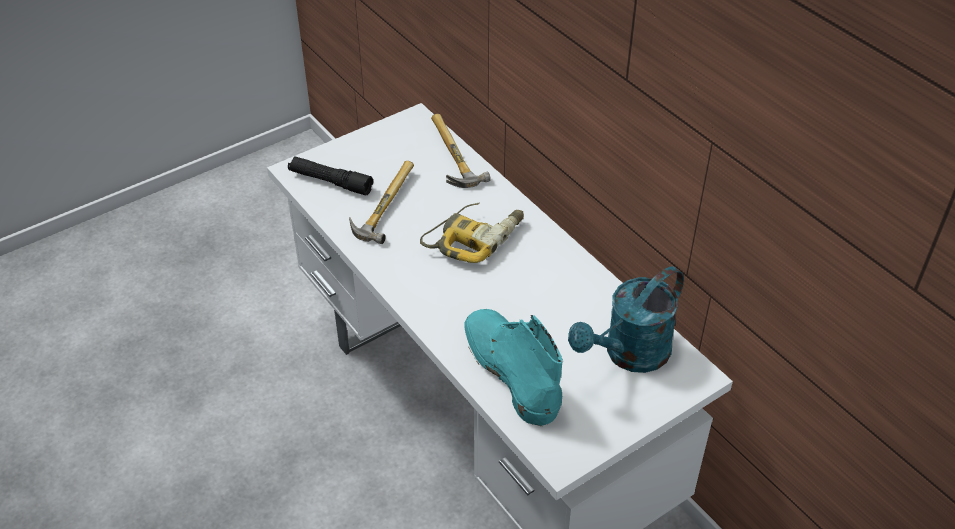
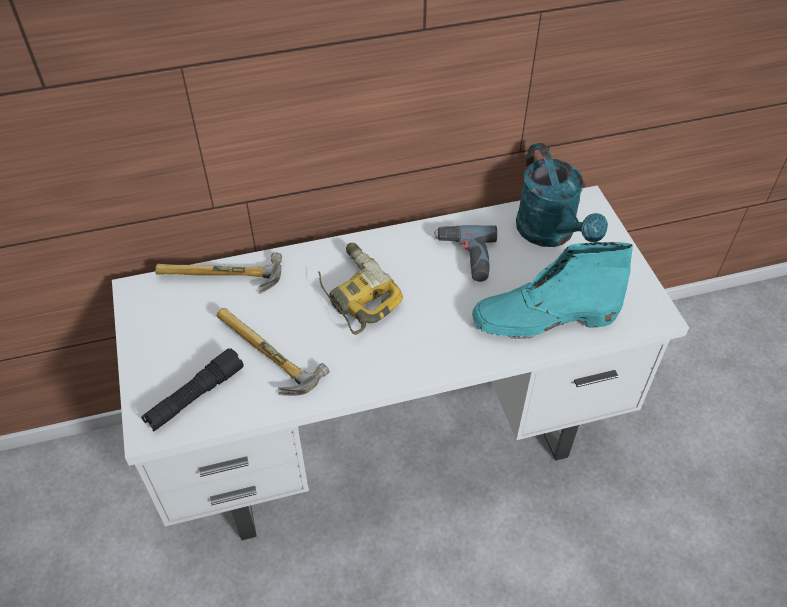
camera: 70 degrees left, 5 degrees up
none -> power drill [434,225,497,282]

